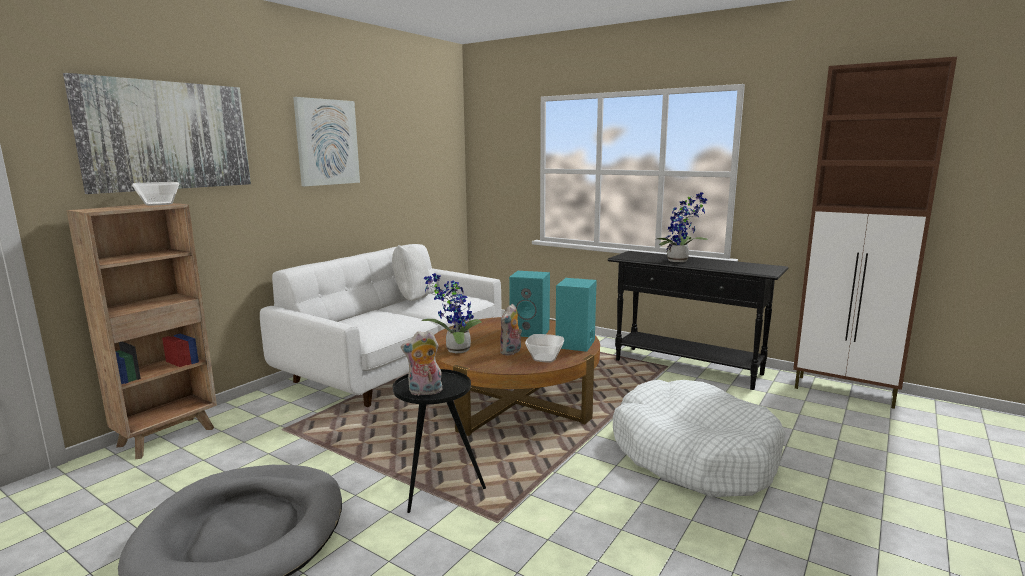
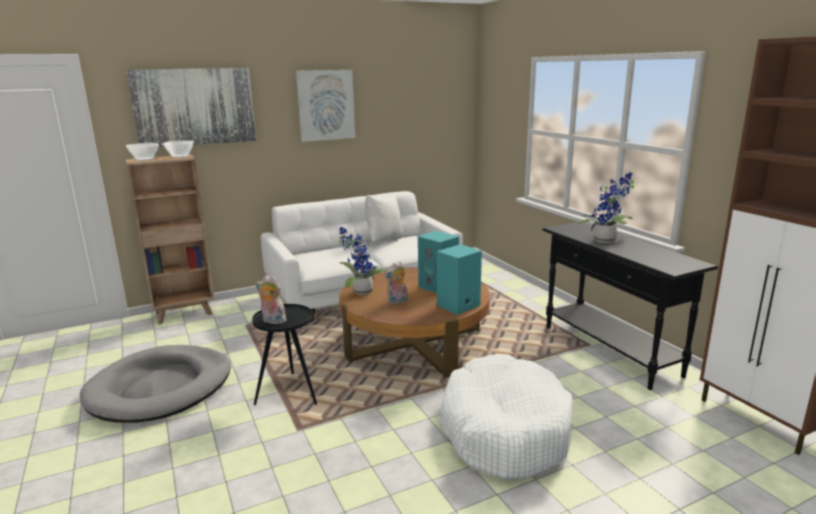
camera: 30 degrees right, 5 degrees up
bowl [525,334,564,362] -> bowl moved to [126,143,159,161]

